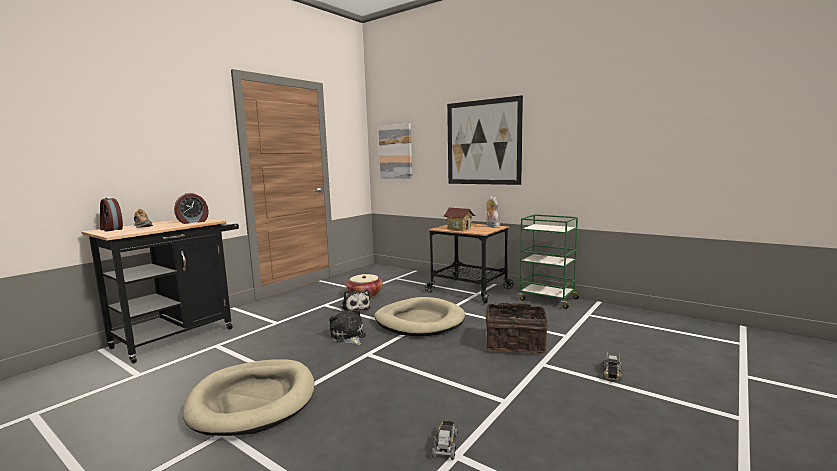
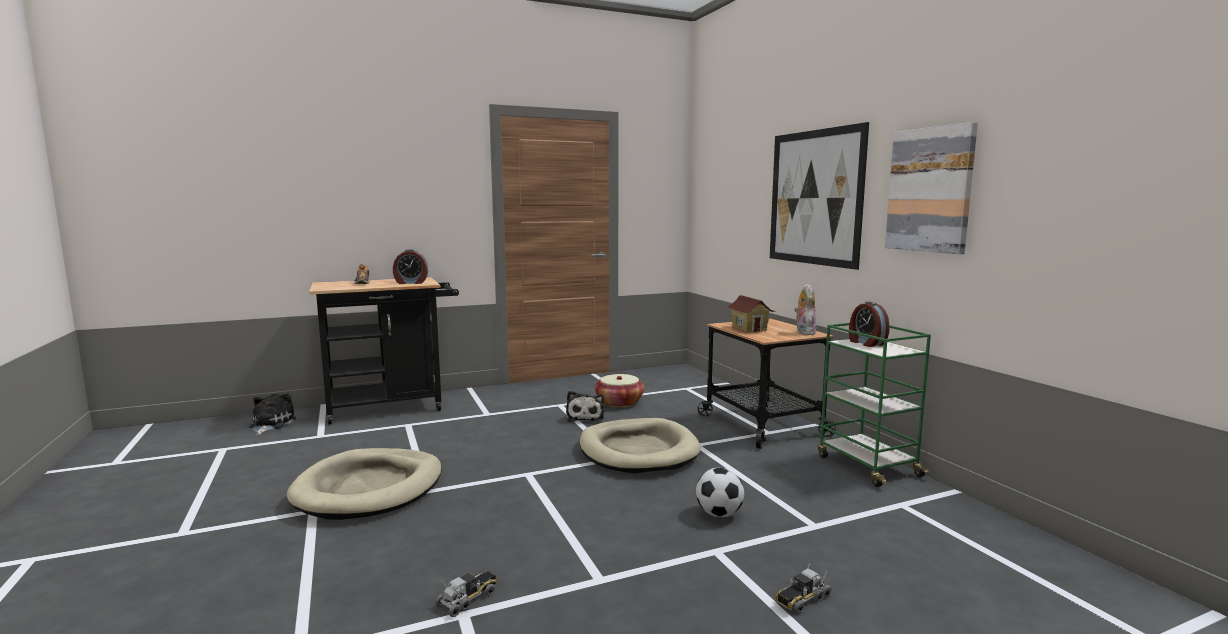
camera: 30 degrees right, 0 degrees up
alarm clock [100,197,123,232] -> alarm clock moved to [849,302,890,347]
plush toy [330,307,366,345] -> plush toy moved to [249,393,296,435]
picture [378,123,412,179] -> picture moved to [885,122,978,254]
basket [485,302,548,353] -> football [696,468,744,517]

